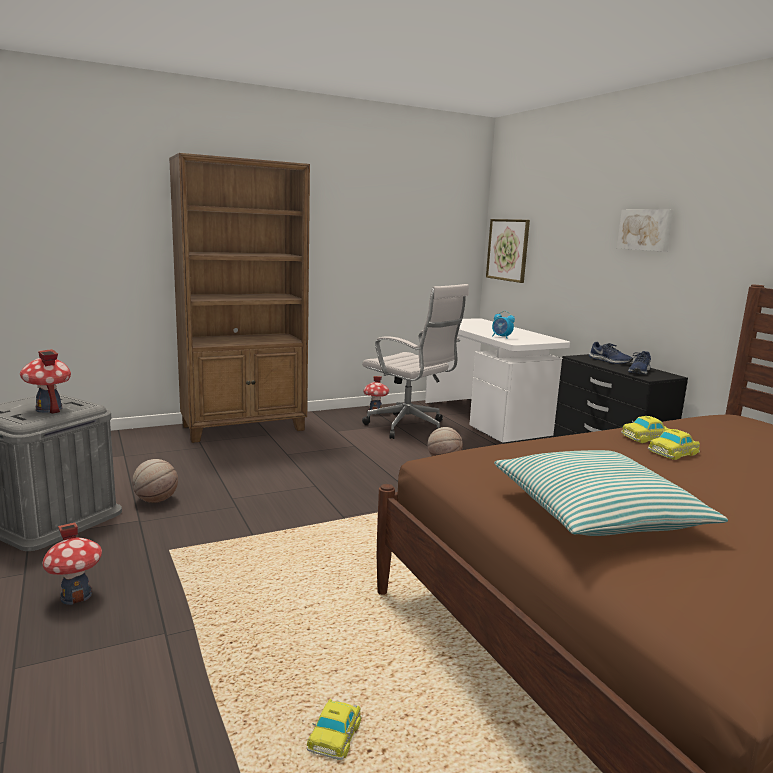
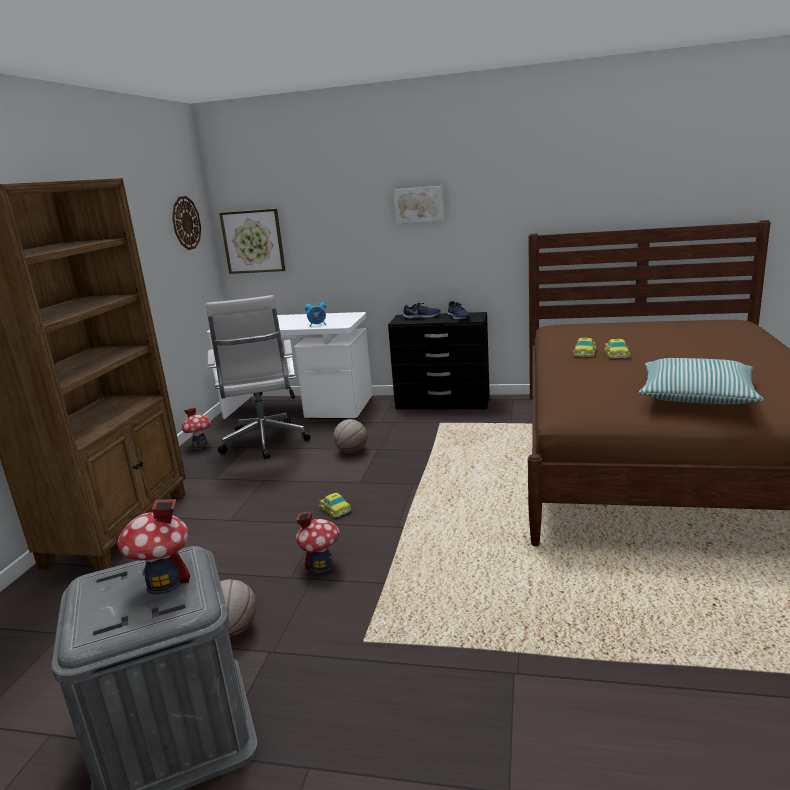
camera: 50 degrees left, 5 degrees up
toy house [42,523,102,605] -> toy house moved to [296,511,339,573]
toy car [307,699,362,760] -> toy car moved to [319,493,351,518]
white office chair [362,284,469,439] -> white office chair turned 90 degrees clockwise [206,295,311,459]
none -> wall clock [172,196,201,250]

